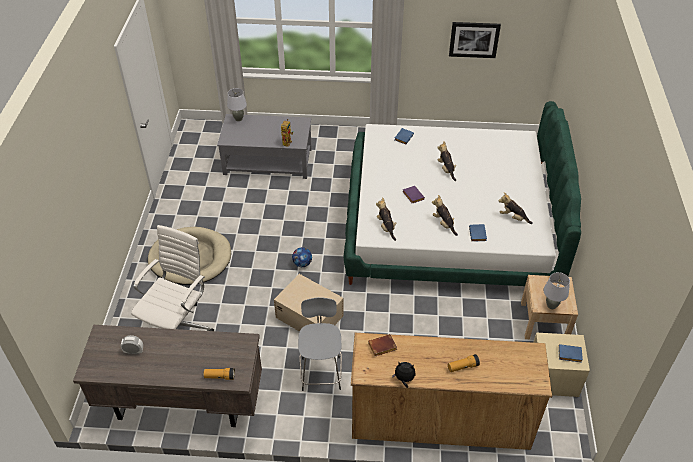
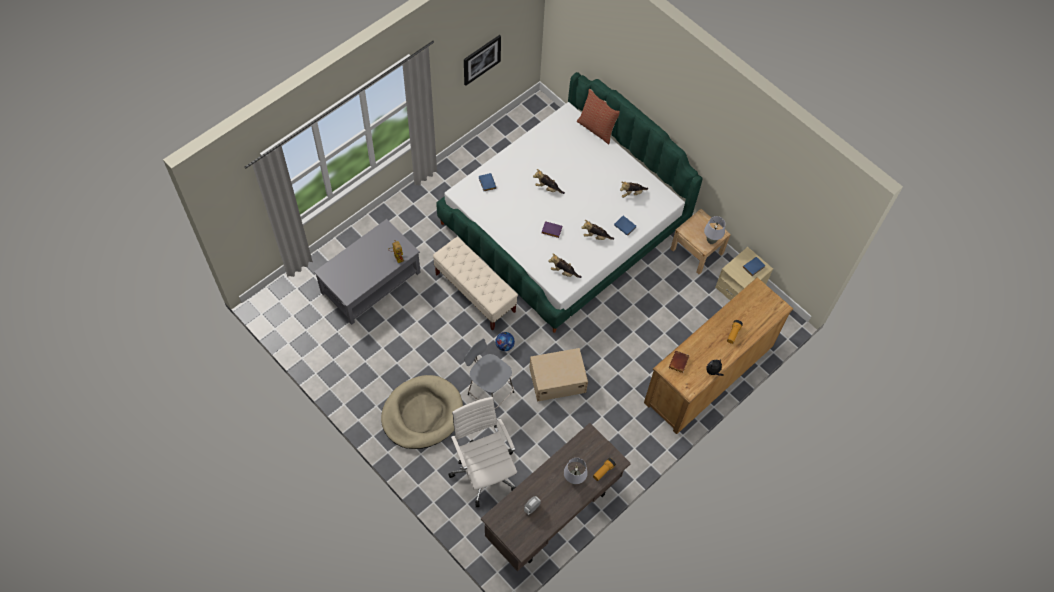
camera: 50 degrees left, 15 degrees up
grey table lamp [227,88,247,121] -> grey table lamp moved to [564,458,588,484]
grey stool [298,297,342,391] -> grey stool moved to [464,338,514,409]
none -> beige bench [433,237,518,331]
none -> pillow [577,89,620,144]

